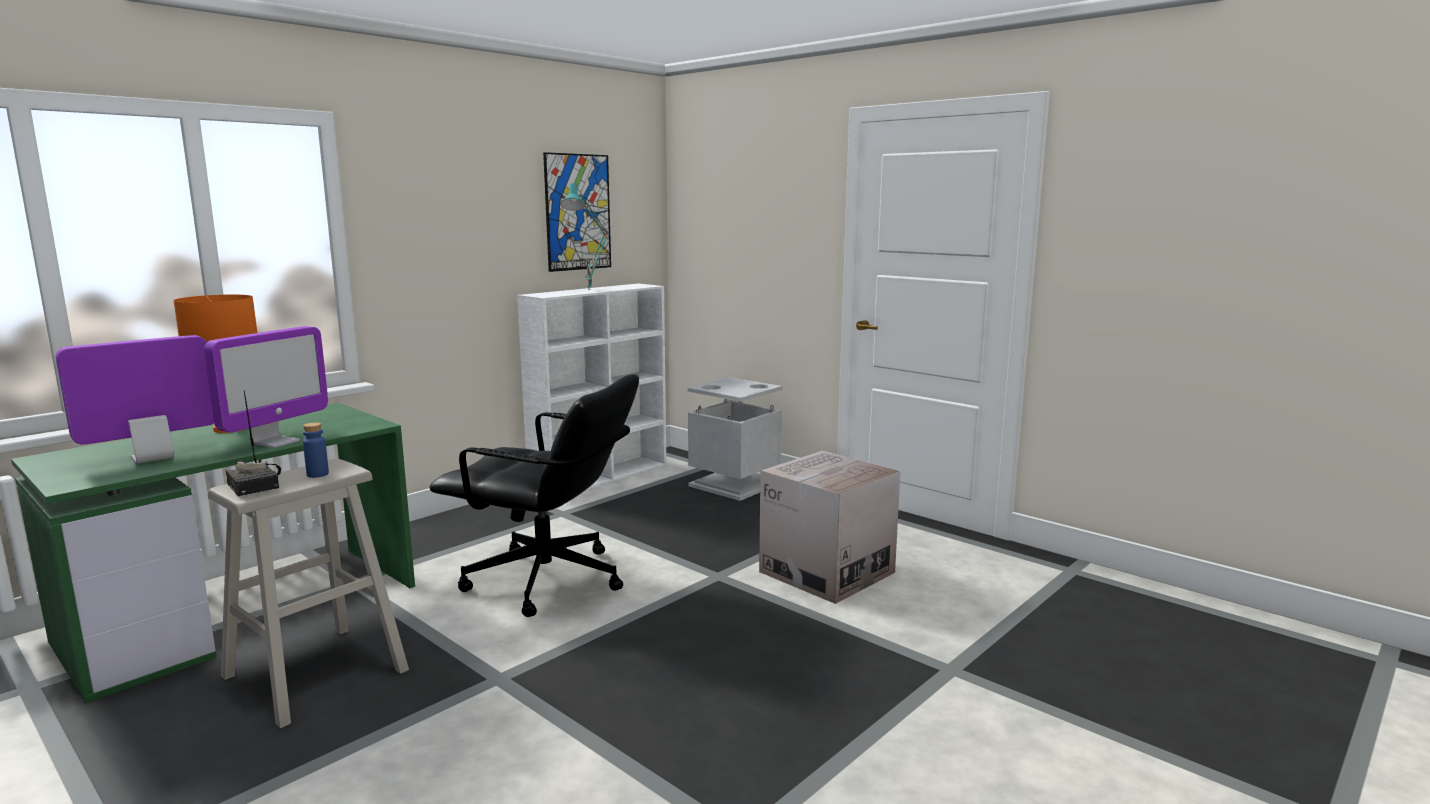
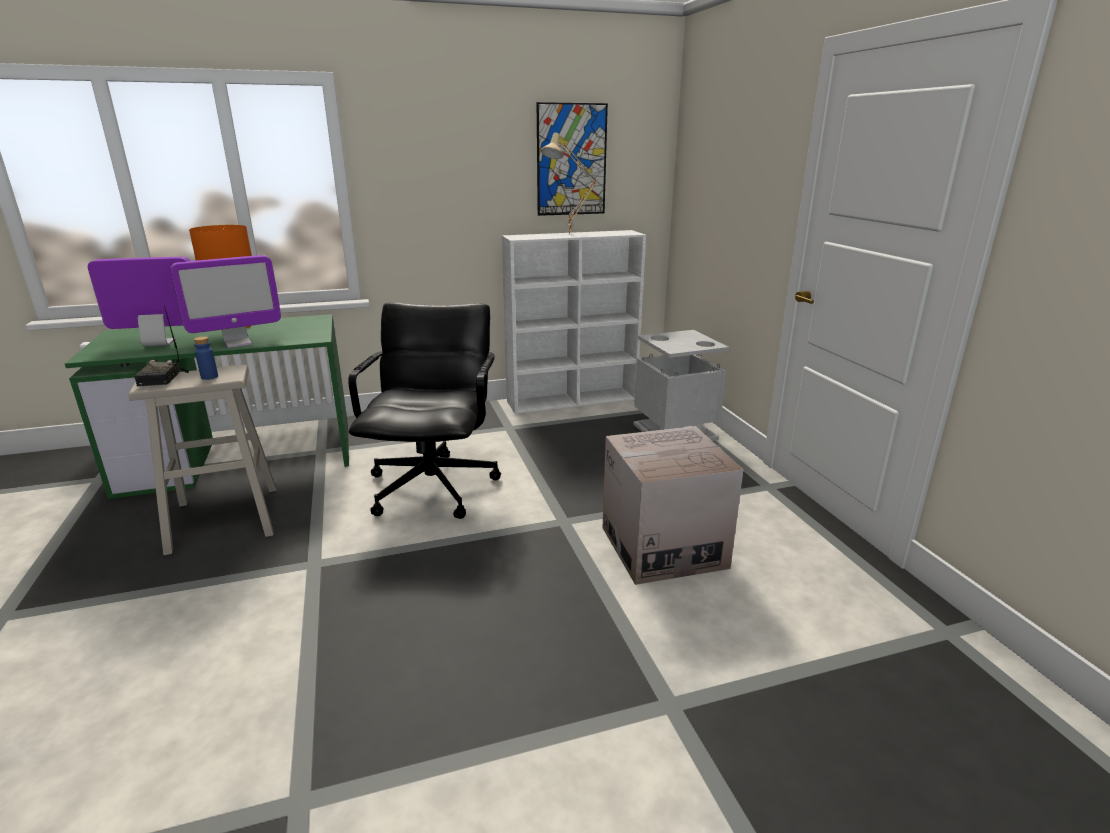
camera: 30 degrees right, 10 degrees up
black office chair [429,374,639,617] -> black office chair turned 135 degrees counterclockwise [348,302,501,519]
turquoise table lamp [560,183,609,290] -> beige table lamp [541,132,598,235]

